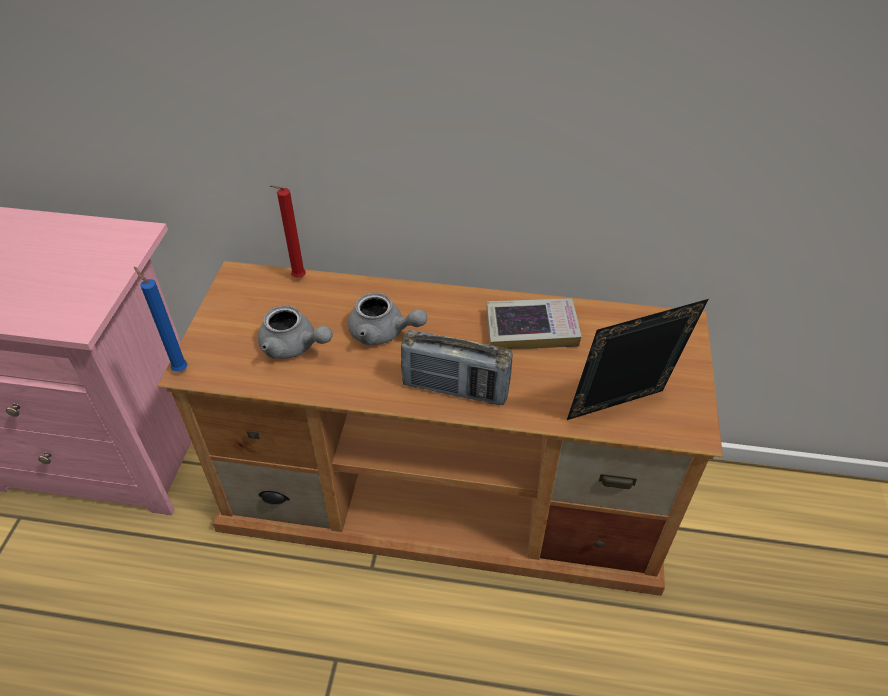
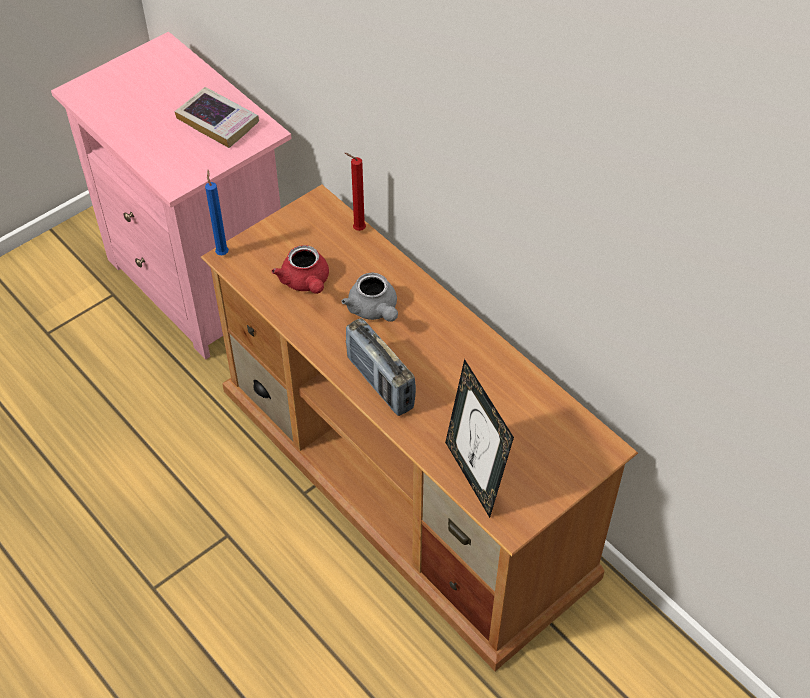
camera: 40 degrees right, 5 degrees up
grey teapot [258,305,333,359] -> red teapot [271,245,329,294]
book [486,298,582,349] -> book moved to [175,87,259,148]
picture frame [567,299,708,420] -> picture frame turned 135 degrees counterclockwise [445,359,514,518]

